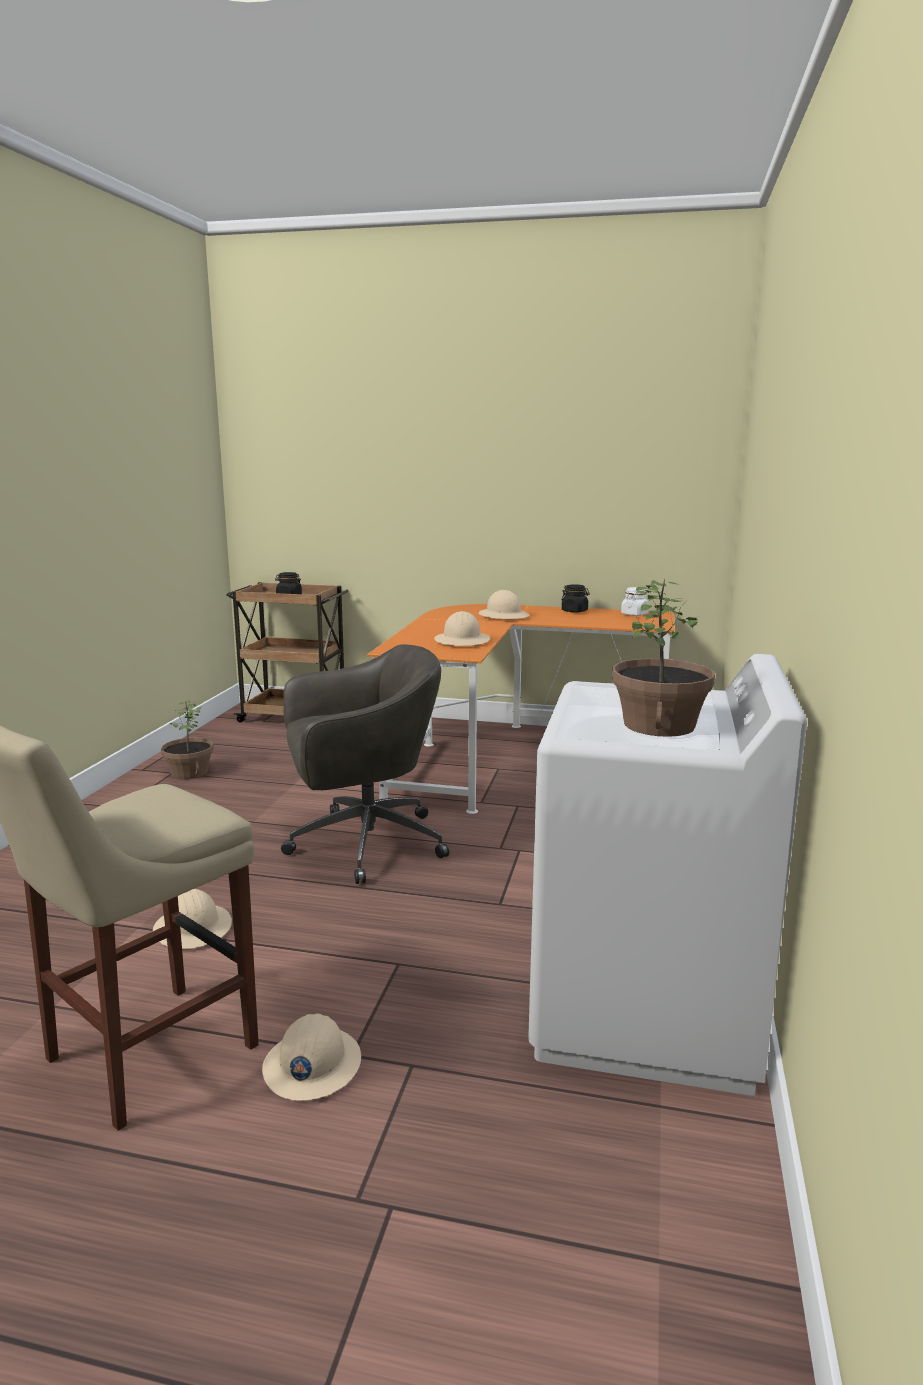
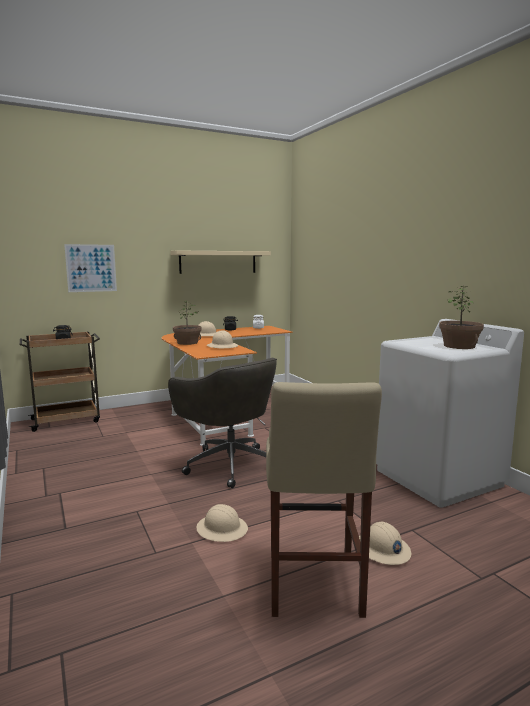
camera: 40 degrees left, 5 degrees down
potted plant [161,700,214,779] -> potted plant moved to [173,301,201,345]
grey office chair [281,644,449,884] -> grey office chair turned 105 degrees clockwise [168,358,277,488]
none -> picture [64,244,117,292]
none -> beige shelf [170,250,271,274]

